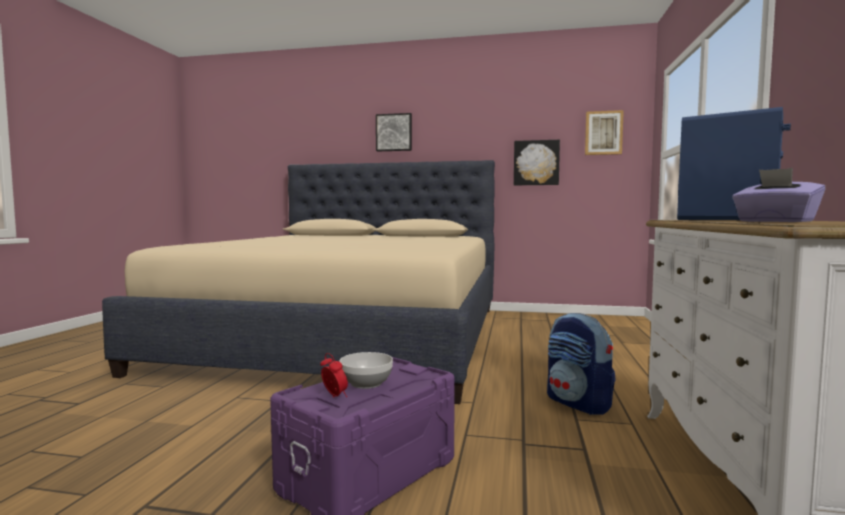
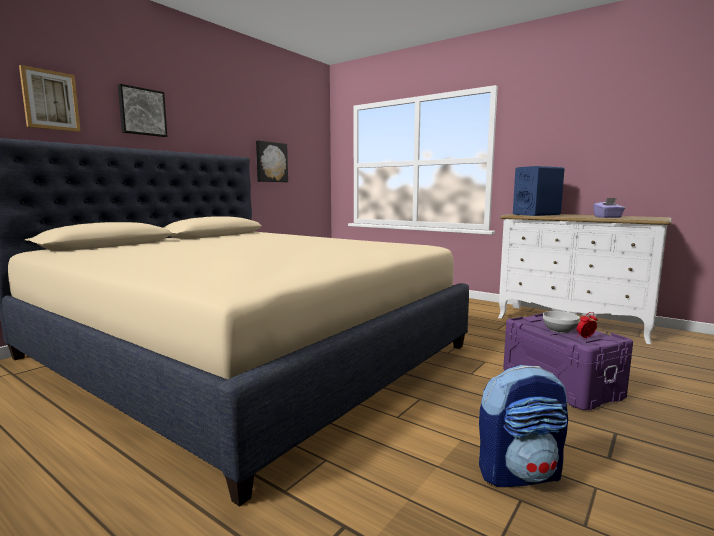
camera: 65 degrees left, 5 degrees up
backpack [547,313,616,415] -> backpack moved to [479,365,568,487]
picture [585,110,624,155] -> picture moved to [19,65,81,132]

